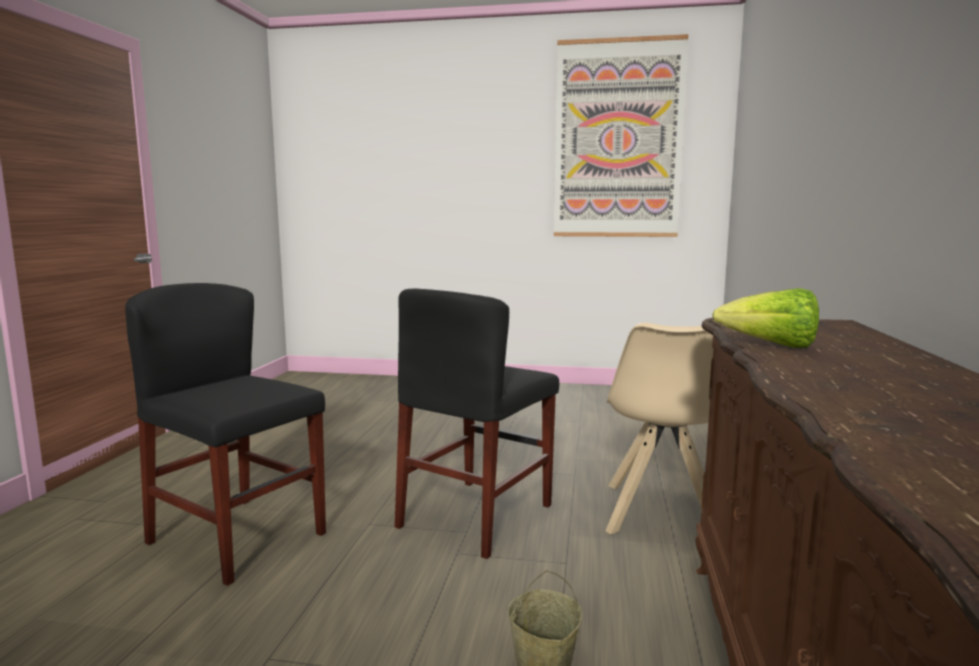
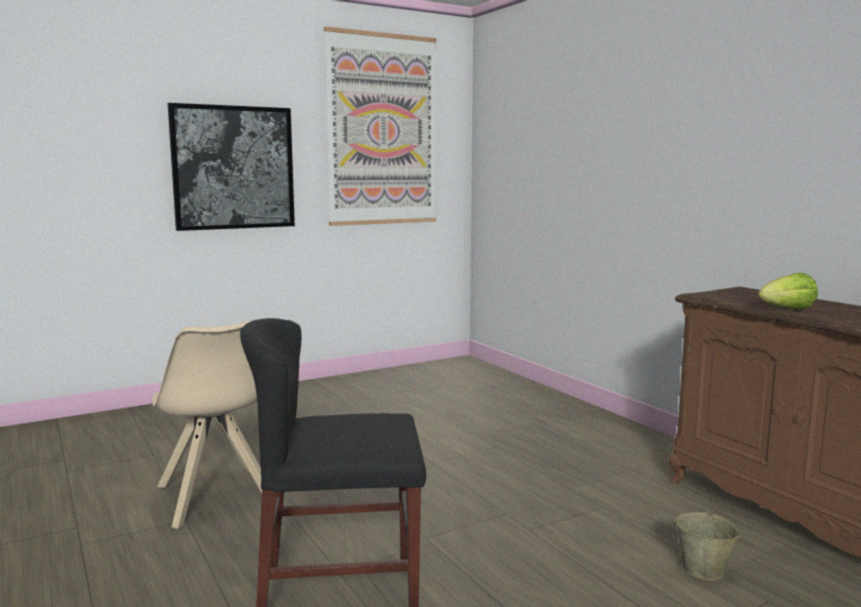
camera: 40 degrees left, 0 degrees up
black chair [395,289,559,559] -> none
beige chair [606,322,713,535] -> beige chair moved to [152,321,262,529]
none -> picture [168,103,295,231]

